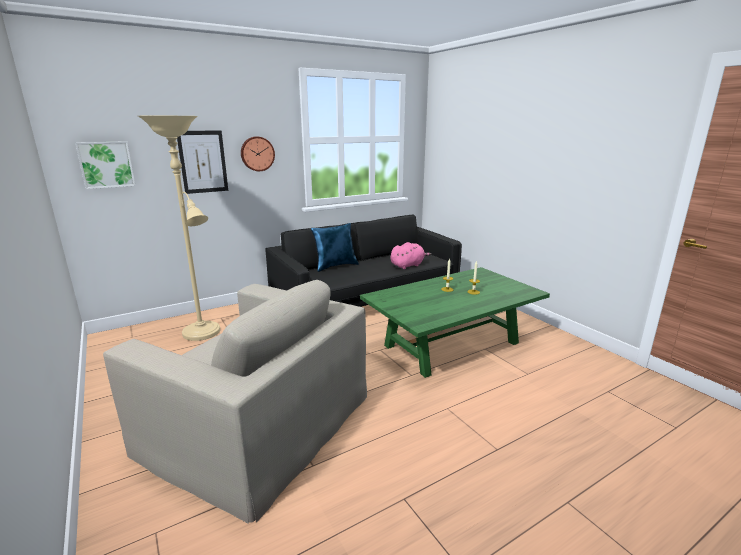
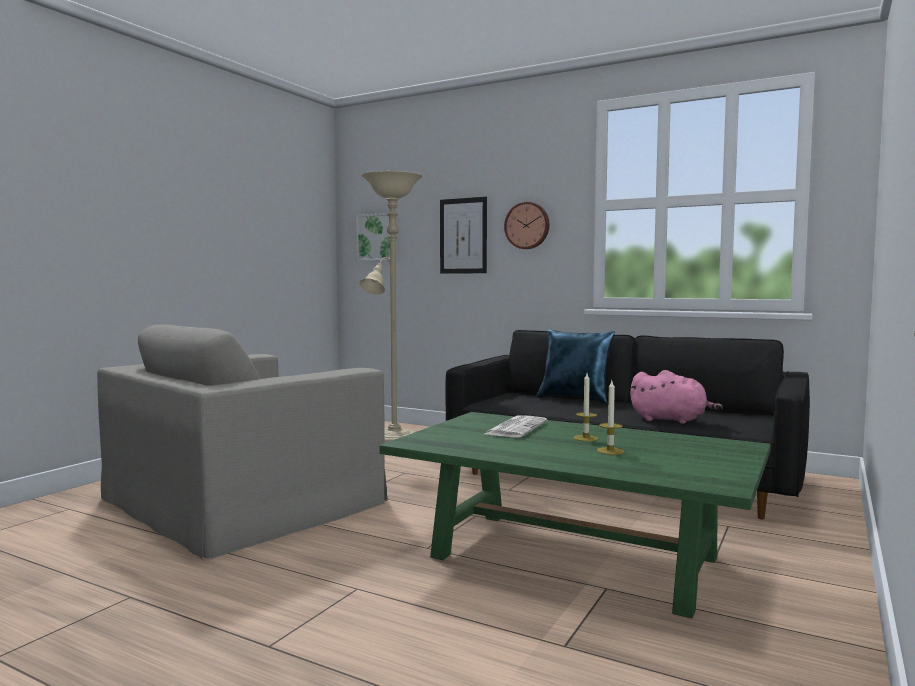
camera: 60 degrees right, 15 degrees down
beige armchair [103,280,367,524] -> beige armchair turned 45 degrees clockwise [97,325,387,559]
none -> newspaper [485,415,547,438]

